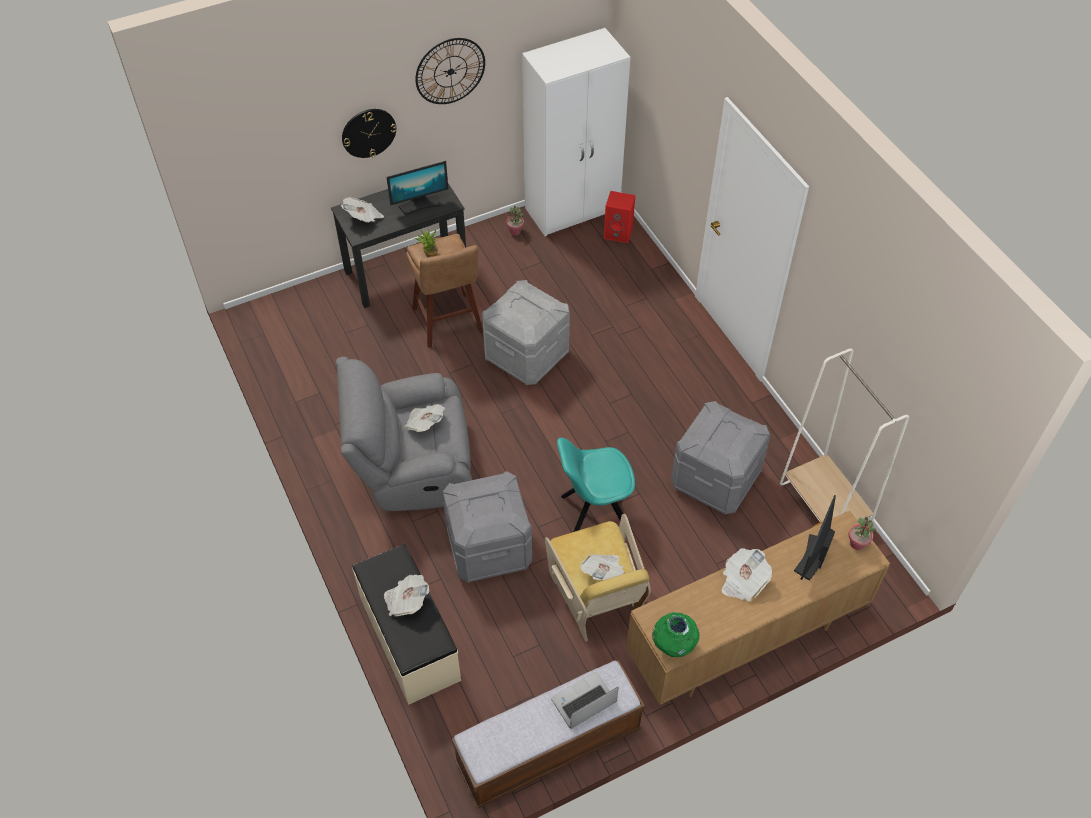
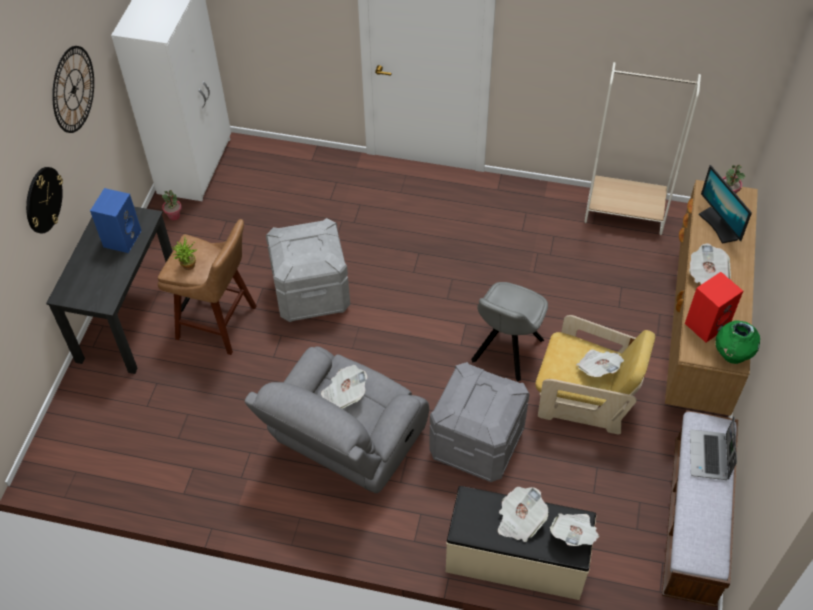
camera: 50 degrees left, 0 degrees up
newspaper [341,197,384,223] -> newspaper moved to [550,514,599,546]
monitor [387,161,448,216] -> blue speaker [90,188,142,253]
turquoise chair [557,438,635,532] -> grey chair [471,282,548,381]
red speaker [604,191,635,243] -> red speaker moved to [685,272,743,343]
grey storage box [671,401,771,514] -> none

